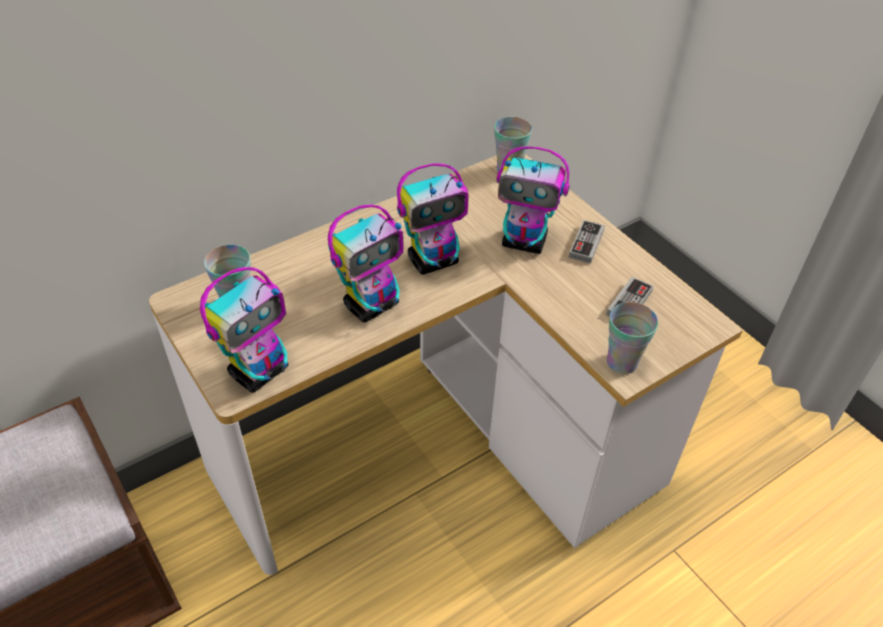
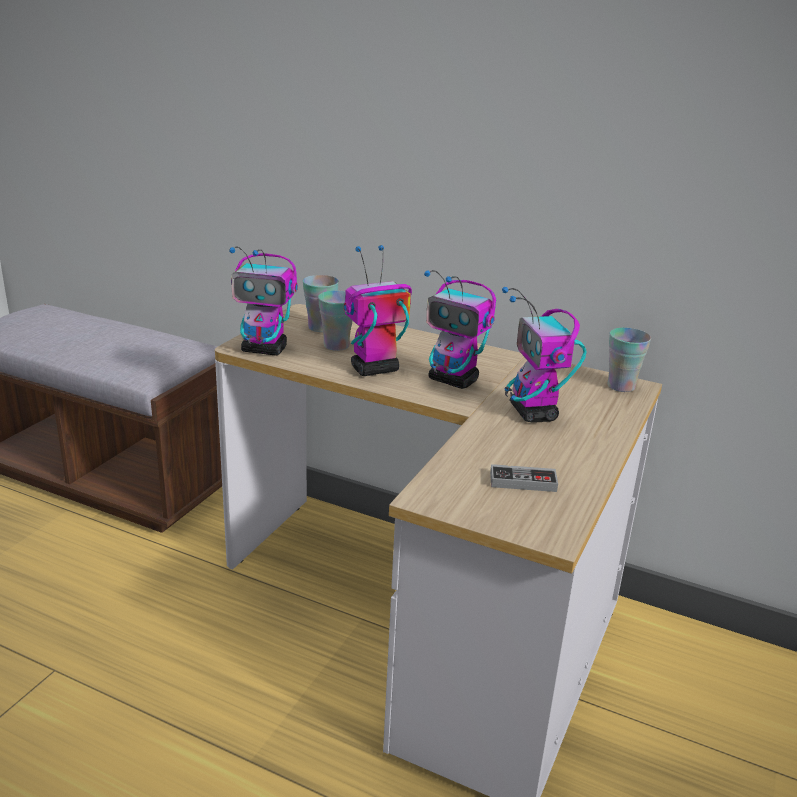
camera: 60 degrees right, 20 degrees down
toy robot [328,205,403,322] -> toy robot turned 135 degrees clockwise [344,245,412,376]
game controller [569,220,605,264] -> none
cup [607,302,658,374] -> cup moved to [318,291,352,351]

